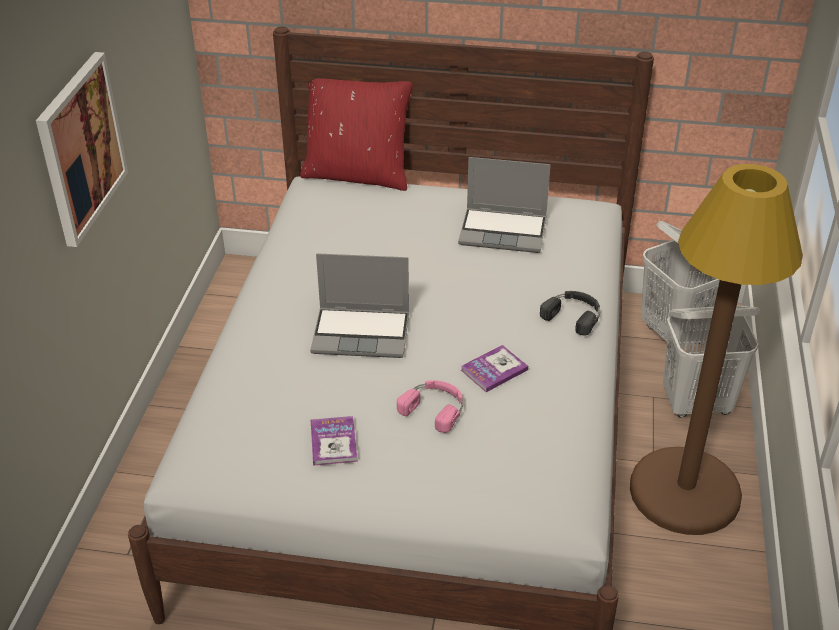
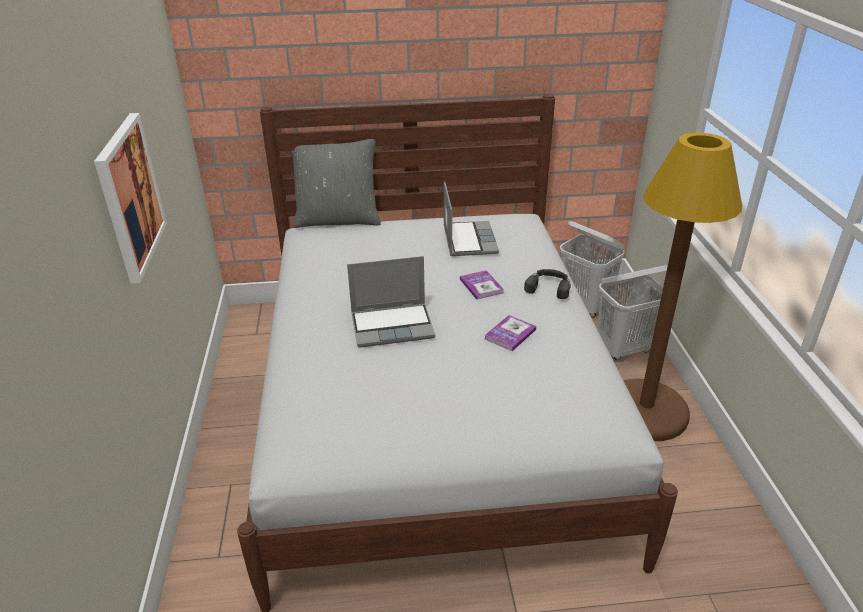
camera: 15 degrees left, 5 degrees down
red pillow [300,78,413,191] -> grey pillow [291,139,381,228]
book [311,416,358,466] -> book moved to [460,270,504,300]
pink headphones [397,380,463,433] -> none
laptop [458,157,551,253] -> laptop turned 90 degrees counterclockwise [444,181,499,256]

